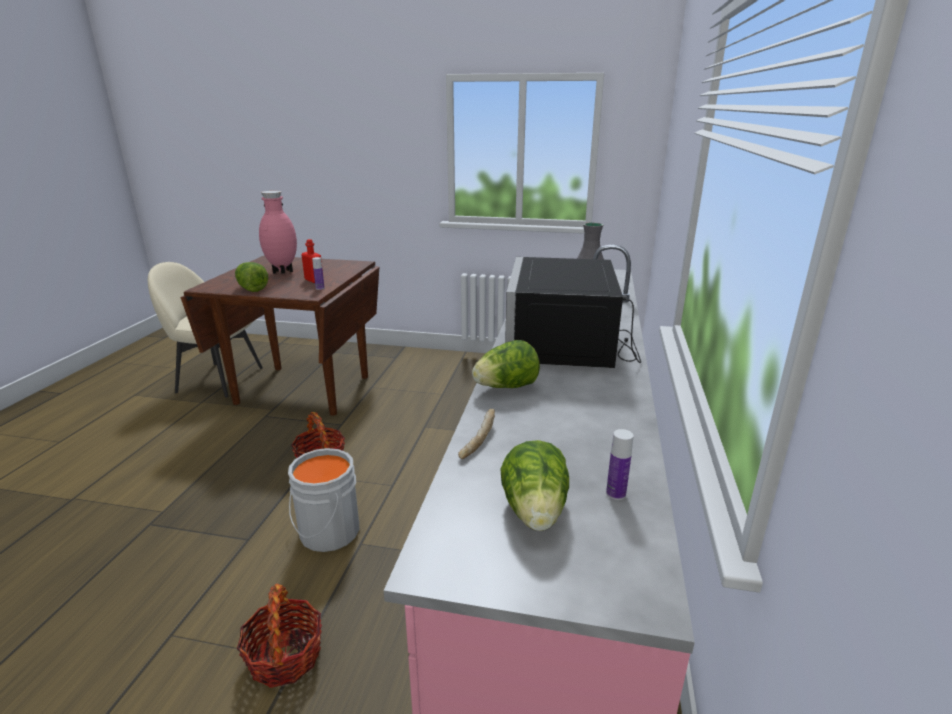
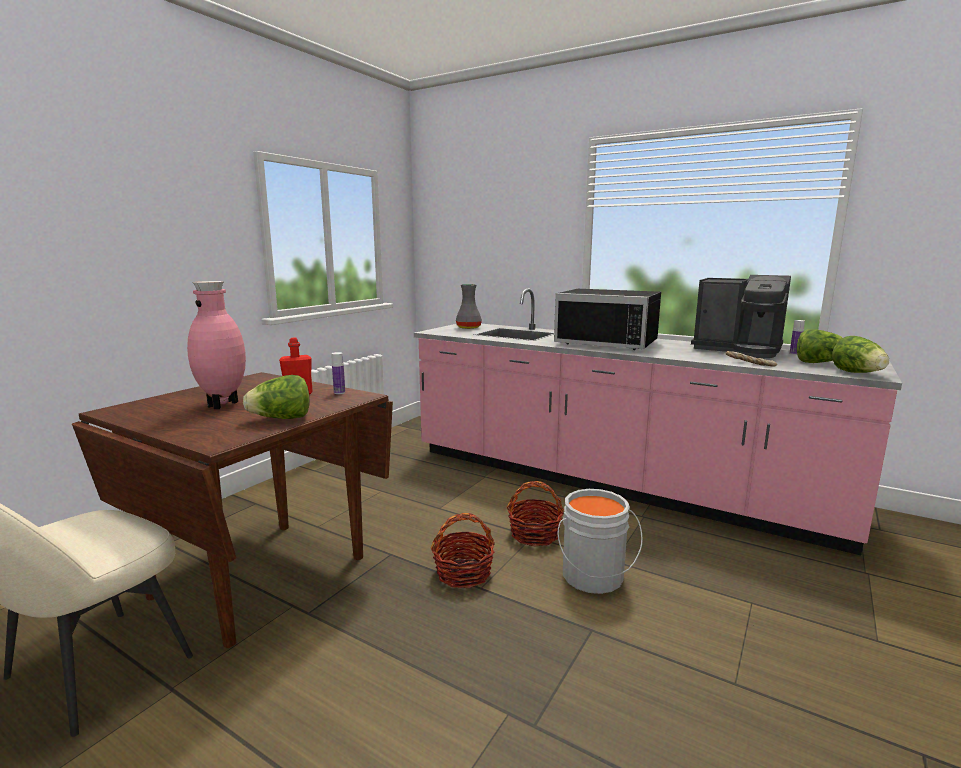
camera: 70 degrees left, 10 degrees down
basket [237,584,322,688] -> basket moved to [507,481,564,547]
lettuce [472,340,540,388] -> lettuce moved to [832,336,889,373]
none -> coffee machine [691,275,791,358]

